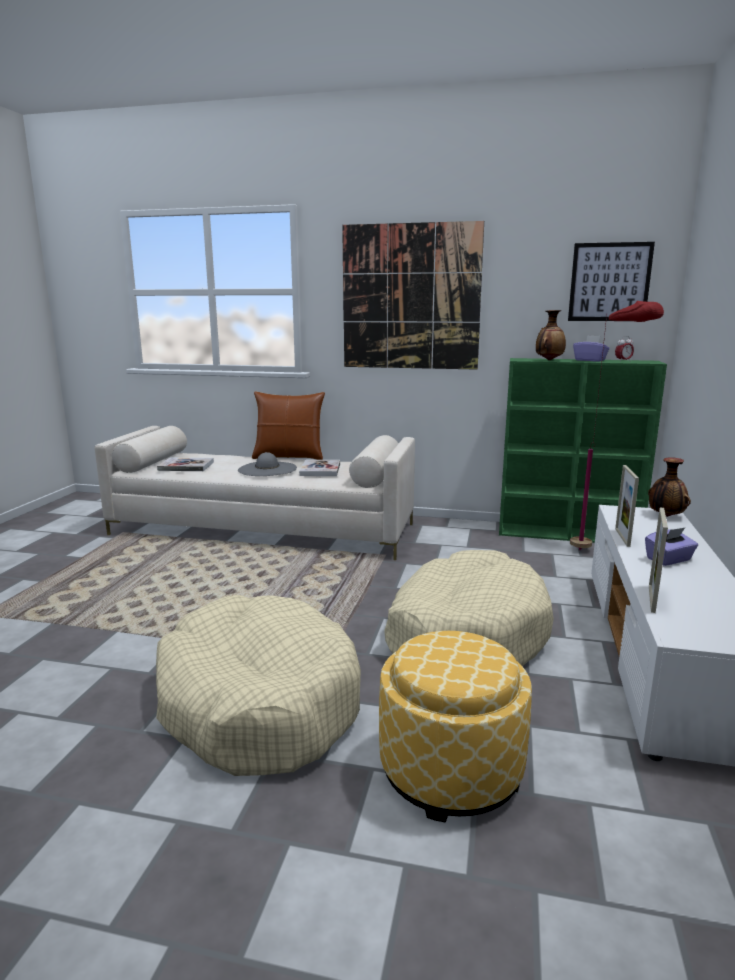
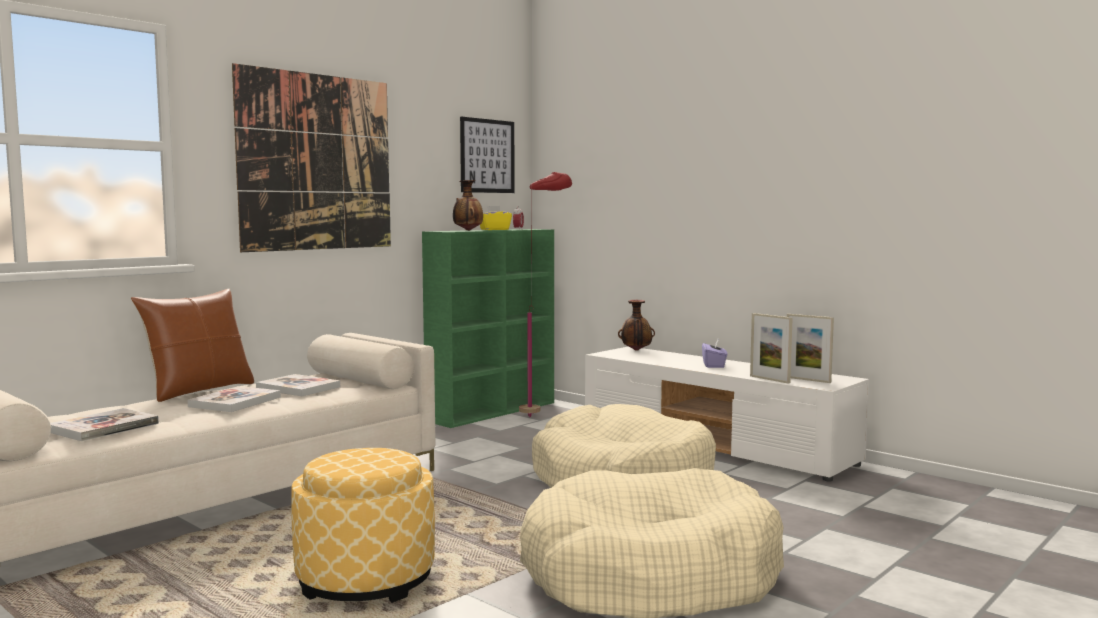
camera: 60 degrees left, 10 degrees down
grey hat [238,452,297,476] -> book [187,386,281,412]
ottoman [379,631,532,823] -> ottoman moved to [291,448,435,603]
purple tissue box [573,335,609,362] -> yellow tissue box [480,206,512,230]
picture frame [615,465,639,547] -> picture frame moved to [787,314,834,383]

